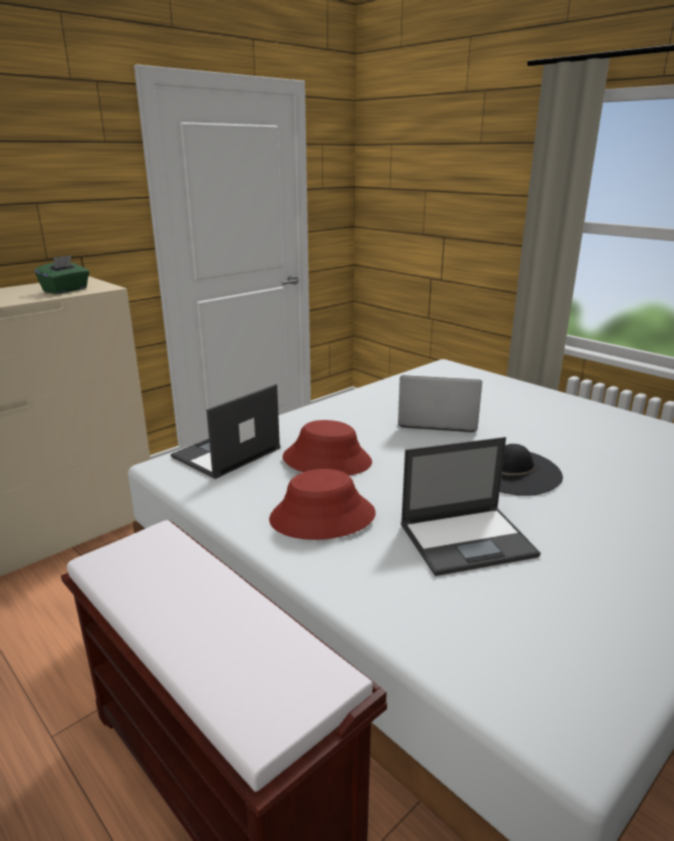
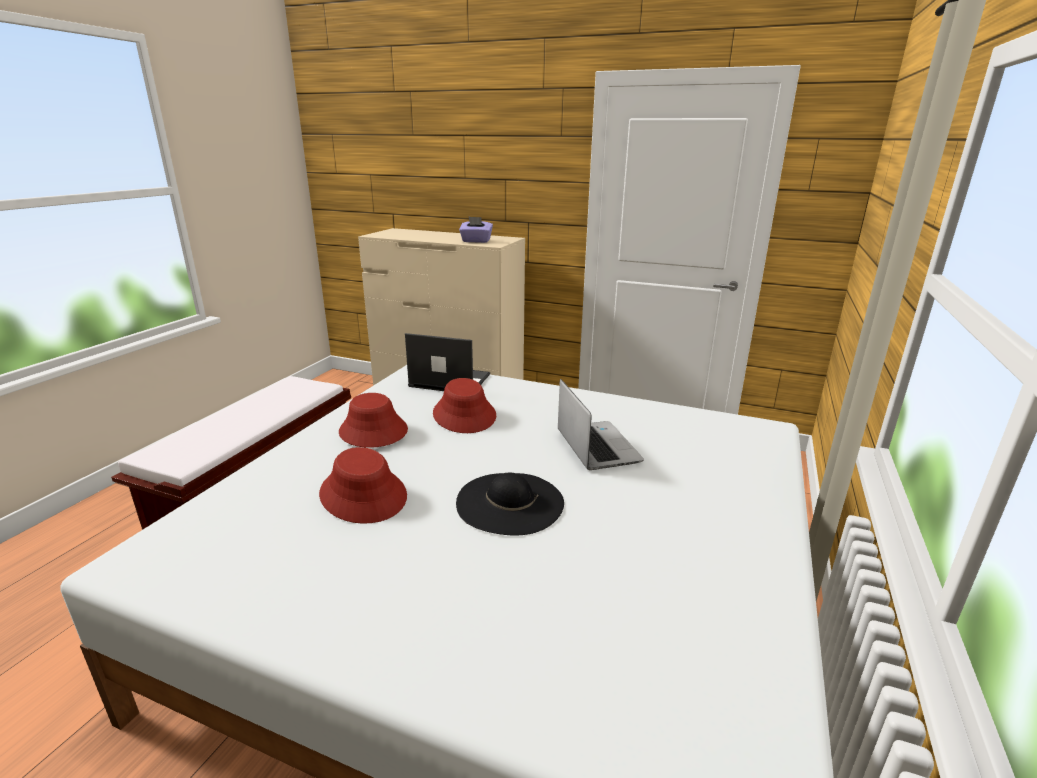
camera: 65 degrees right, 0 degrees up
green tissue box [34,255,89,294] -> purple tissue box [459,217,493,243]
laptop [401,437,541,576] -> red hat [319,447,407,524]

